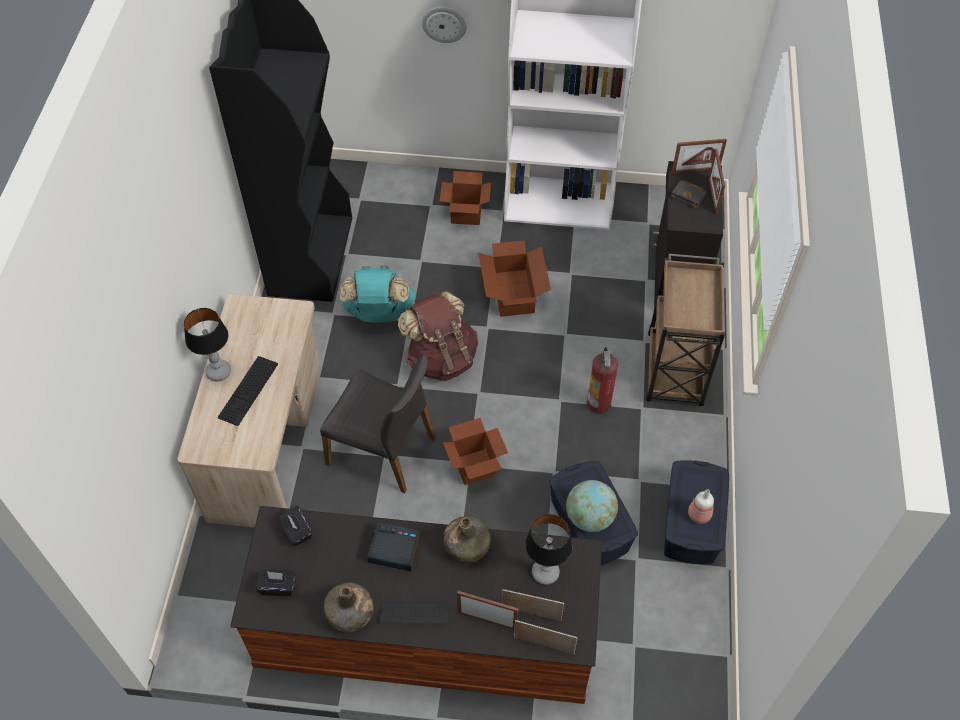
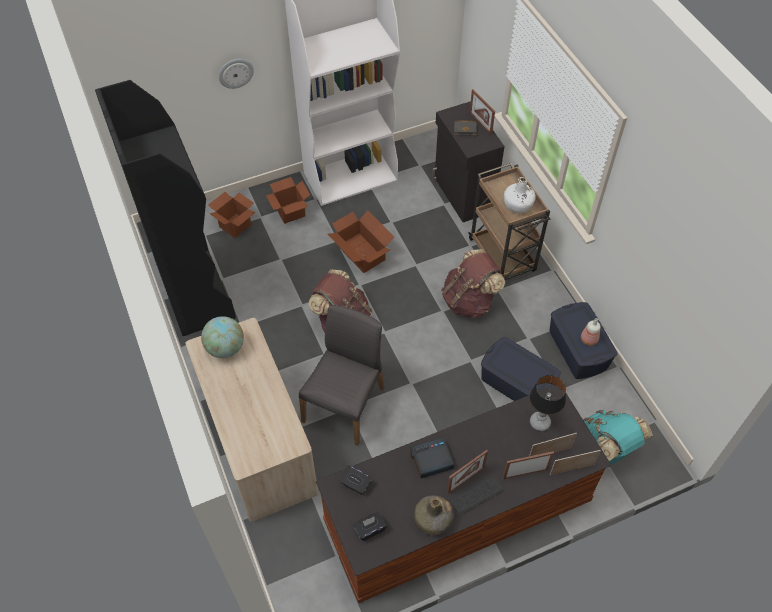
camera: 30 degrees left, 0 degrees up
table lamp [184,308,231,381] -> none
keyboard [218,356,278,426] -> none
grey chair [320,355,436,493] -> grey chair turned 60 degrees counterclockwise [299,305,385,446]
turquoise backpack [339,265,415,323] -> turquoise backpack moved to [583,410,653,465]
cardboard box [443,418,508,485] -> cardboard box moved to [208,192,256,238]
green bottle [443,516,491,563] -> none
globe [566,480,618,532] -> globe moved to [201,316,244,358]
fire extinguisher [587,347,618,414] -> brown backpack [441,249,505,319]
picture frame [672,139,727,173] -> picture frame moved to [447,450,488,494]
none -> white bottle [504,177,536,213]

